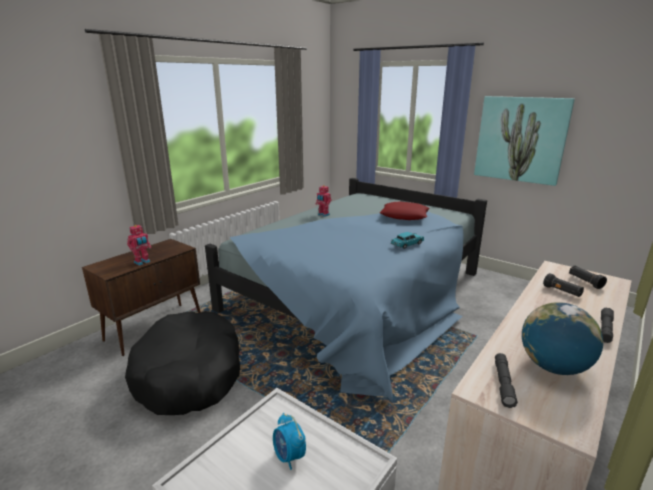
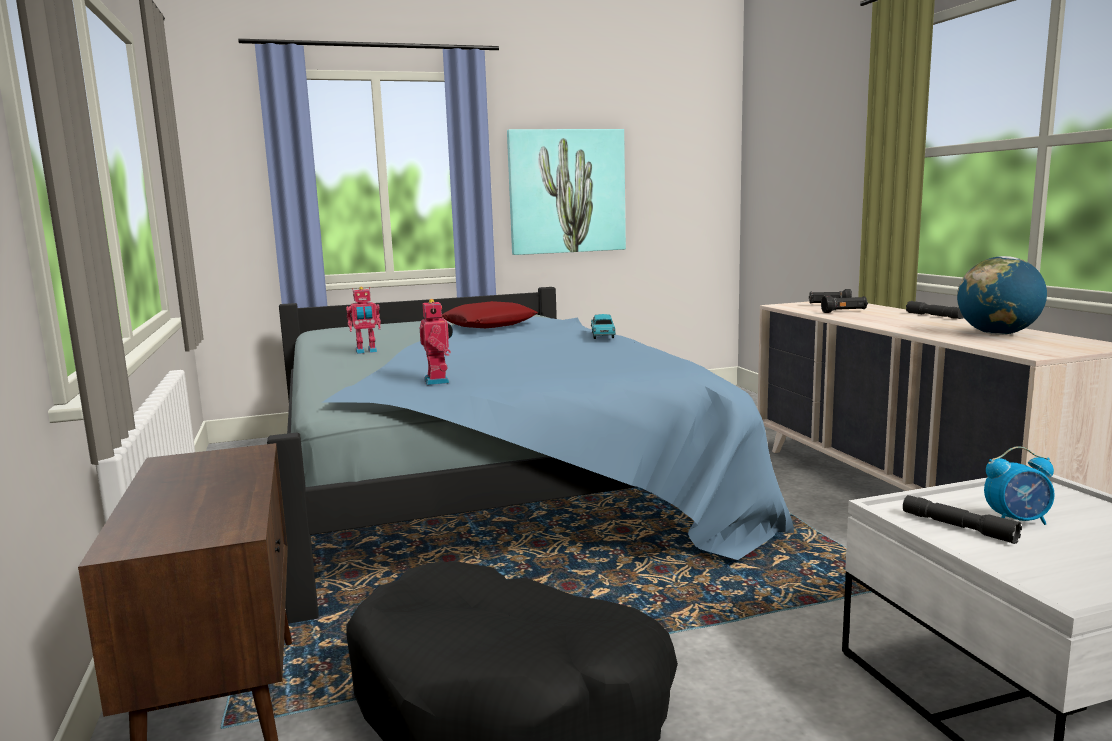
camera: 55 degrees left, 10 degrees down
toy robot [127,224,151,266] -> toy robot moved to [419,299,453,385]
grey flashlight [495,353,518,408] -> grey flashlight moved to [903,495,1022,544]

